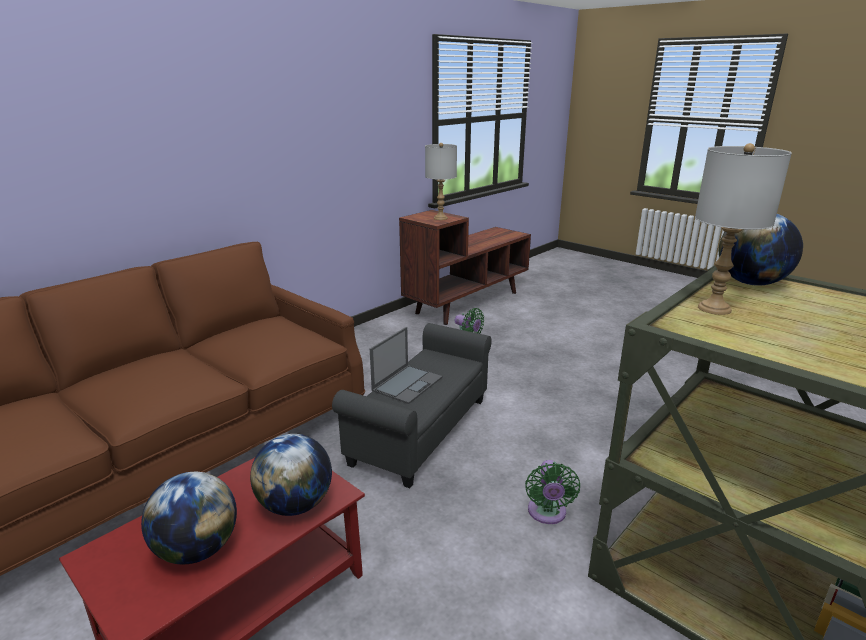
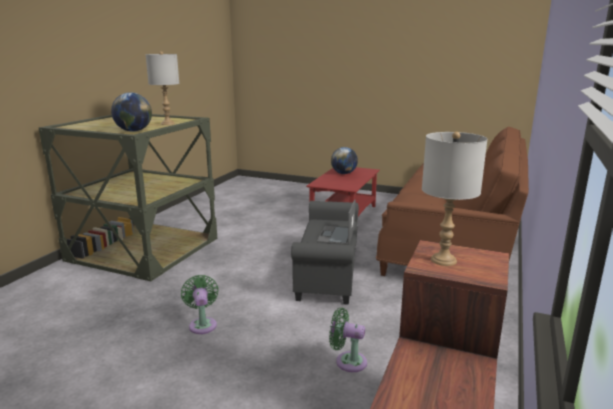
camera: 160 degrees right, 5 degrees down
globe [250,434,332,516] -> none
green fan [525,460,580,524] -> green fan moved to [181,275,219,334]

